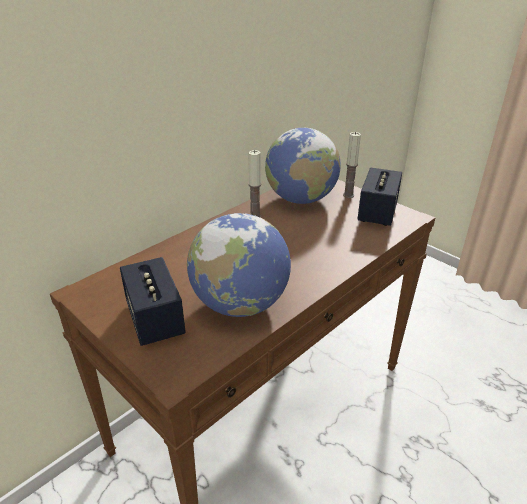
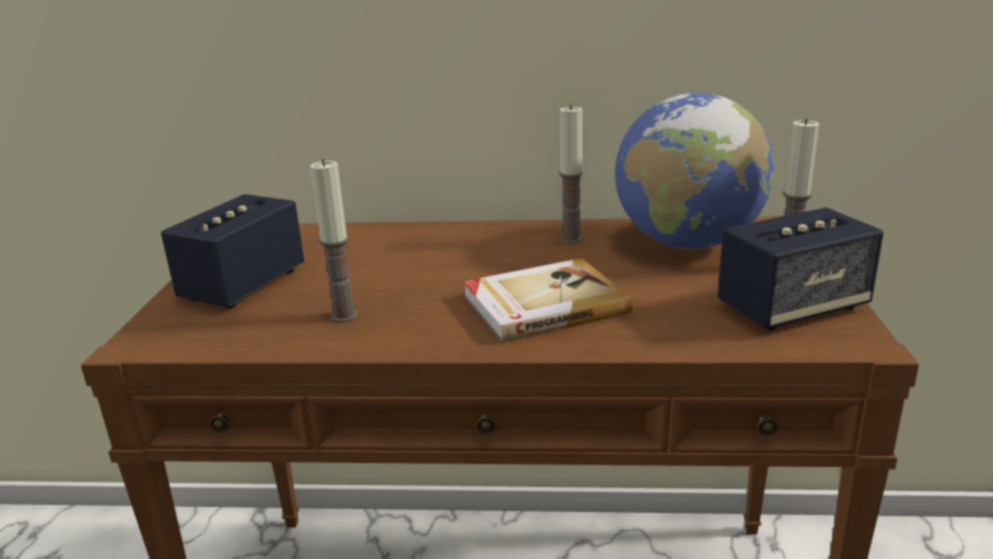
camera: 50 degrees right, 10 degrees down
globe [187,213,291,317] -> candle [310,159,358,322]
none -> book [463,258,633,342]

